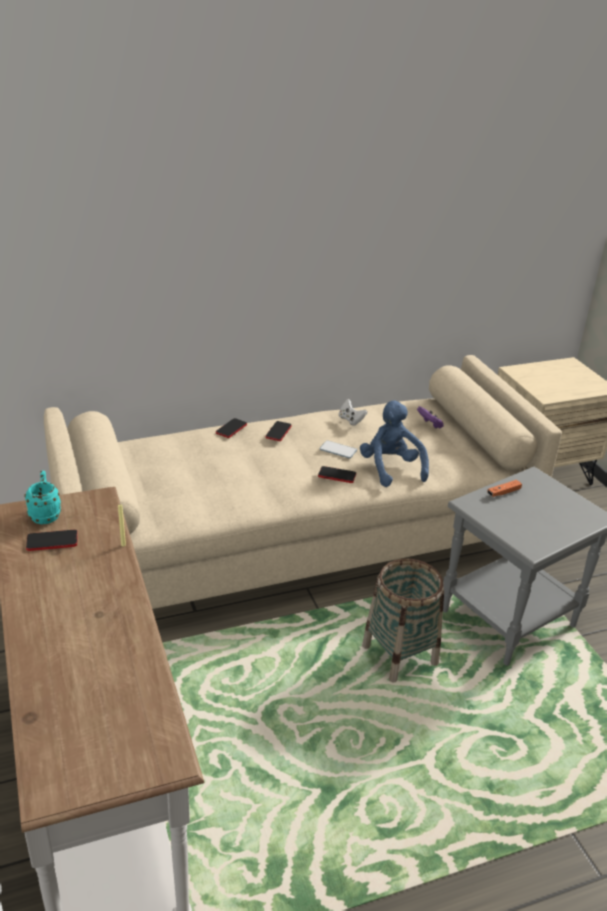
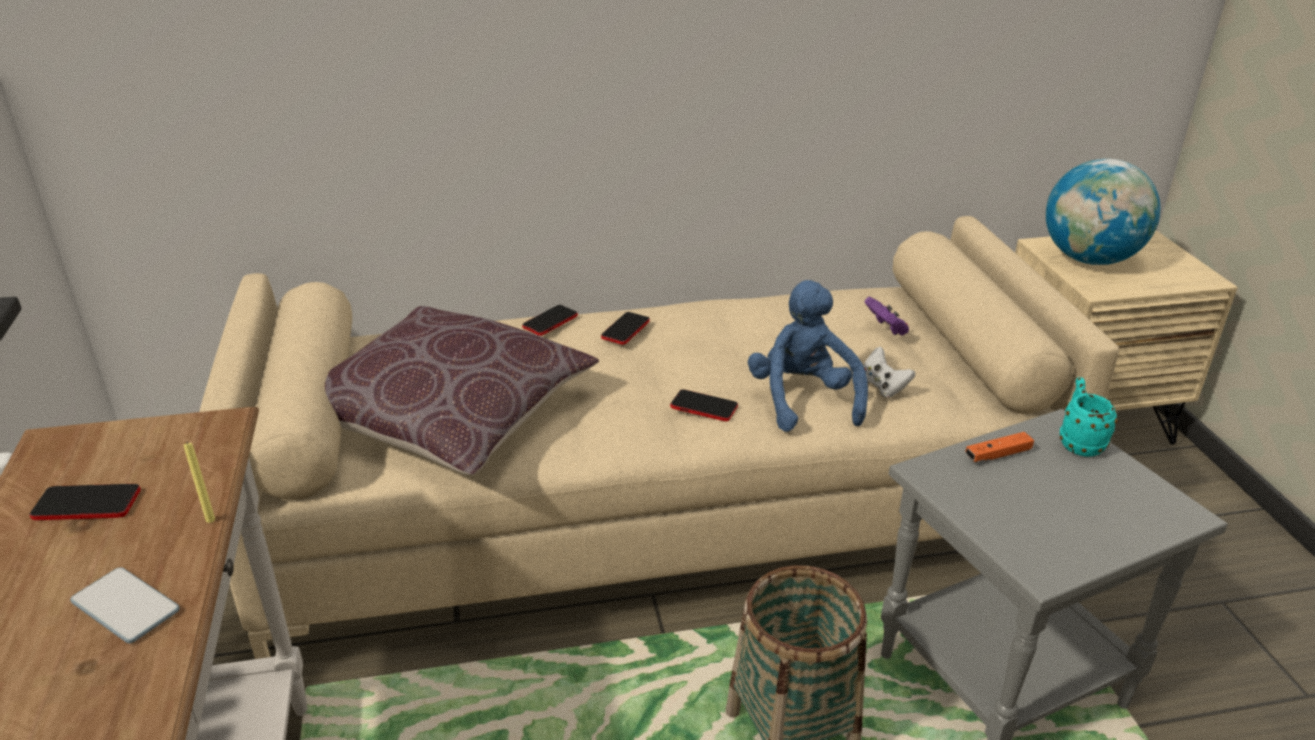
camera: 10 degrees right, 0 degrees up
turquoise mug [25,471,61,524] -> turquoise mug moved to [1060,377,1118,457]
phone [319,440,357,458] -> phone moved to [70,567,180,643]
white game controller [339,399,367,426] -> white game controller moved to [863,346,915,398]
none -> brown pillow [325,306,599,475]
none -> globe [1046,159,1160,265]

